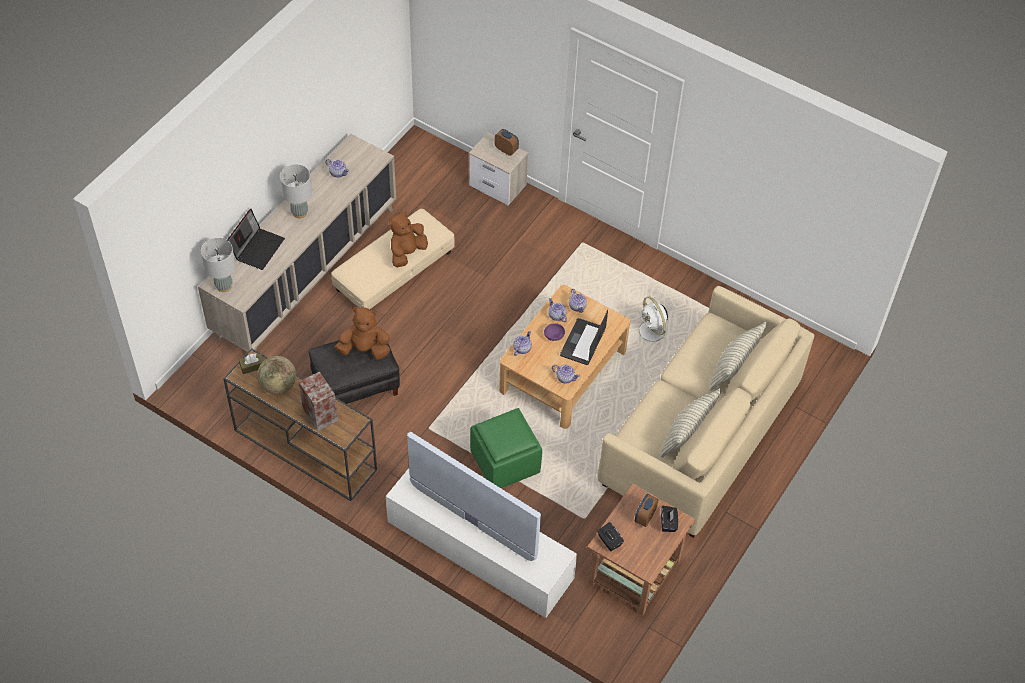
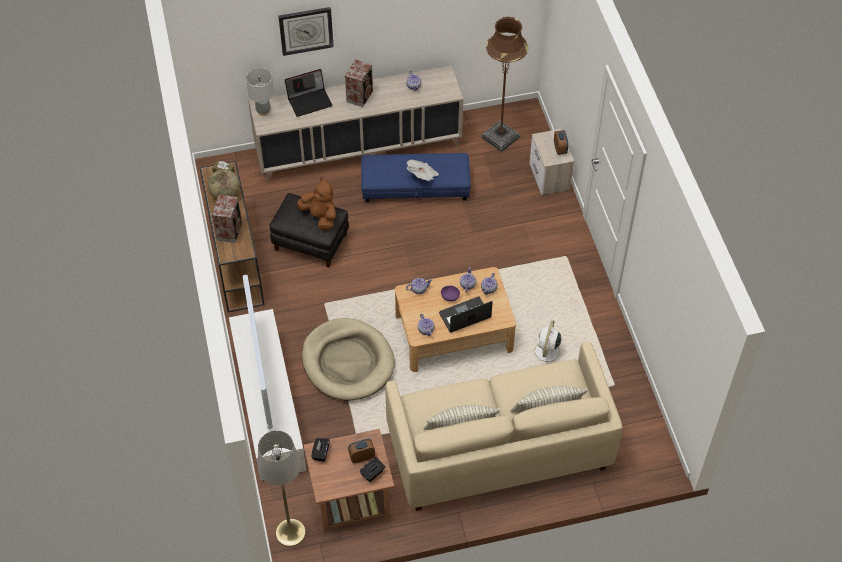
camera: 45 degrees right, 0 degrees up
grey table lamp [280,164,312,219] -> speaker [345,59,373,107]
beige ottoman [331,209,455,310] -> blue ottoman [361,153,471,202]
brown plush toy [389,211,428,267] -> newspaper [407,159,439,181]
green ottoman [470,408,542,488] -> beige dog bed [302,318,395,400]
none -> grey floor lamp [258,431,306,547]
none -> wall clock [278,7,334,56]
none -> brown floor lamp [481,17,528,152]

